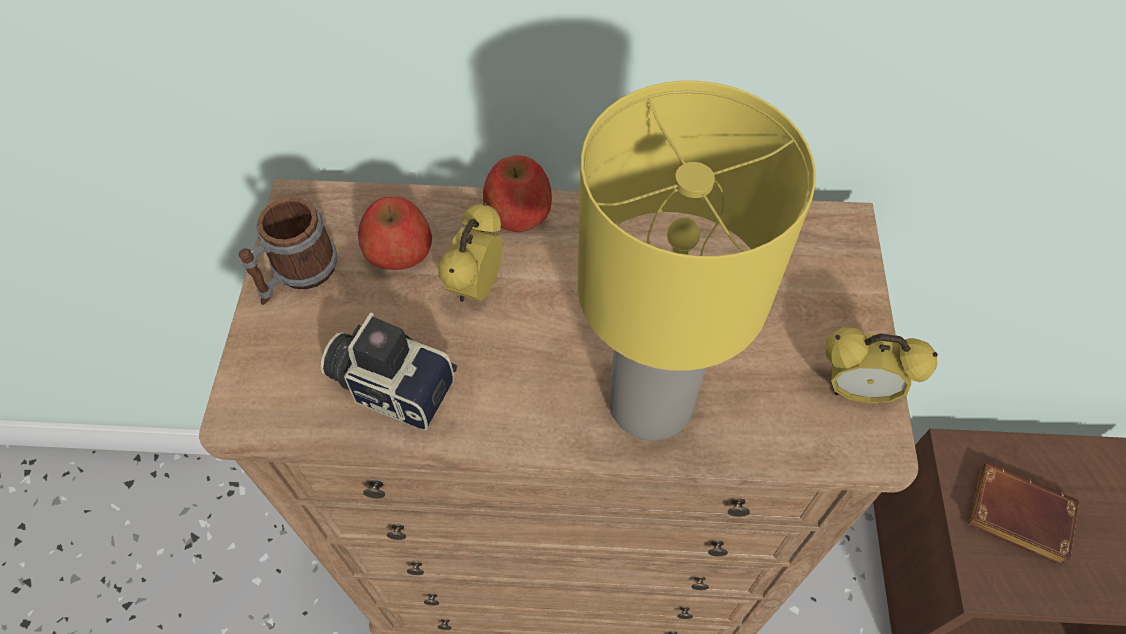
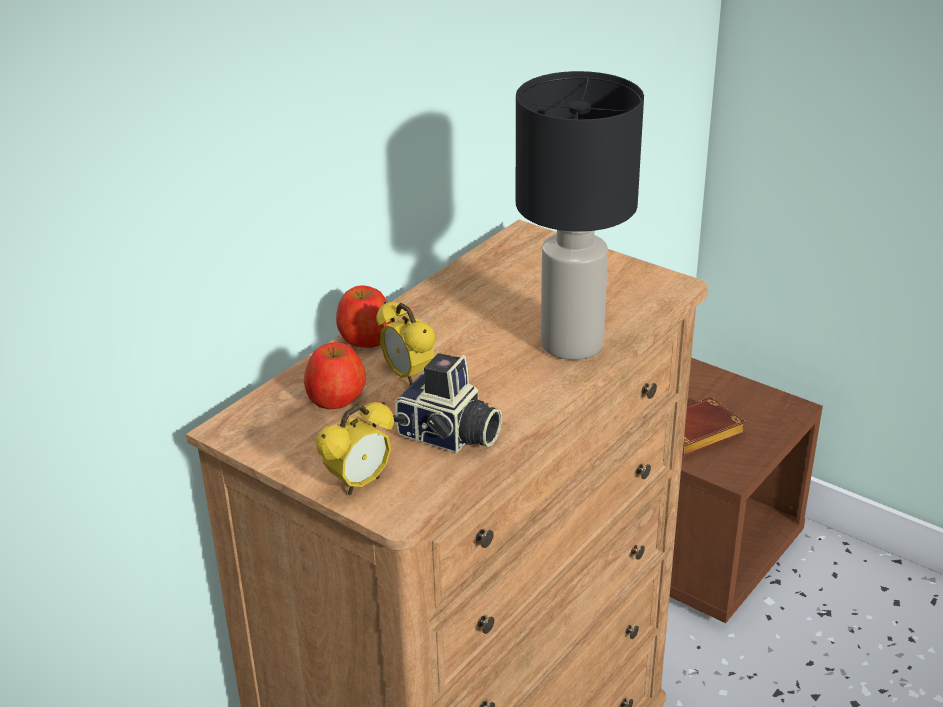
camera: 55 degrees left, 25 degrees down
mug [239,197,337,305] -> none
camera [321,312,457,431] -> camera turned 120 degrees counterclockwise [393,353,502,453]
yellow table lamp [578,81,816,441] -> black table lamp [516,71,644,360]
alarm clock [825,327,938,404] -> alarm clock moved to [316,402,394,495]

